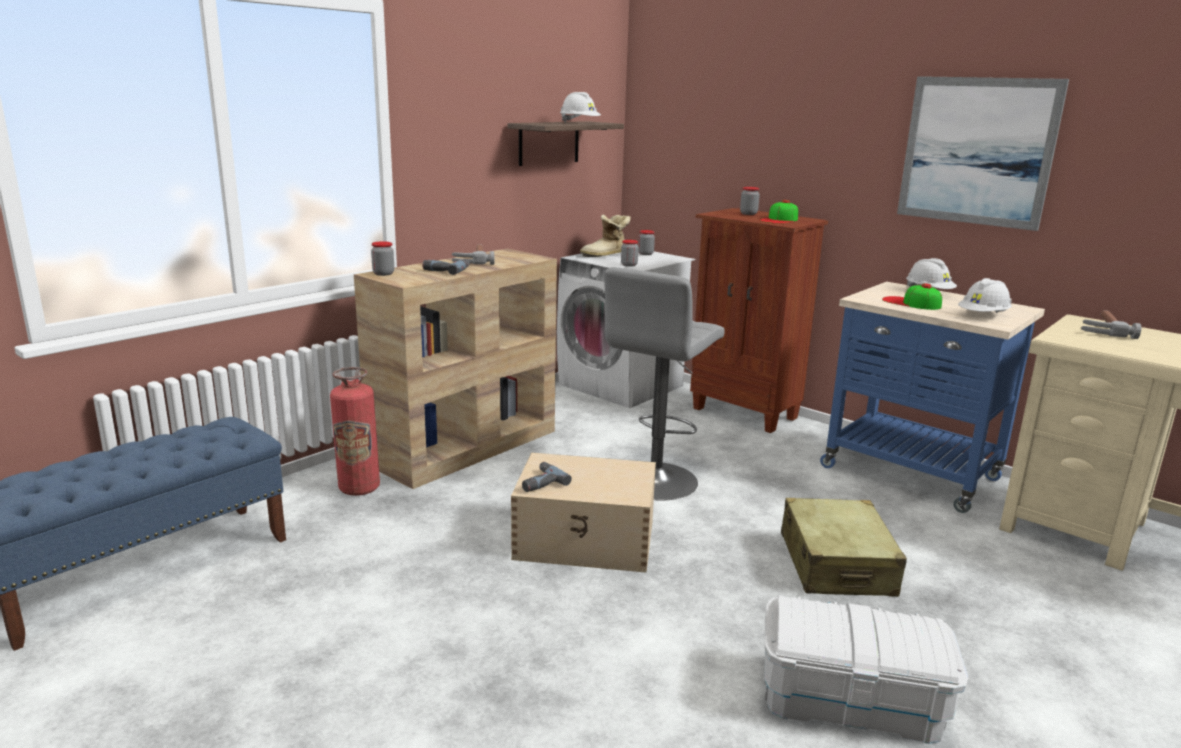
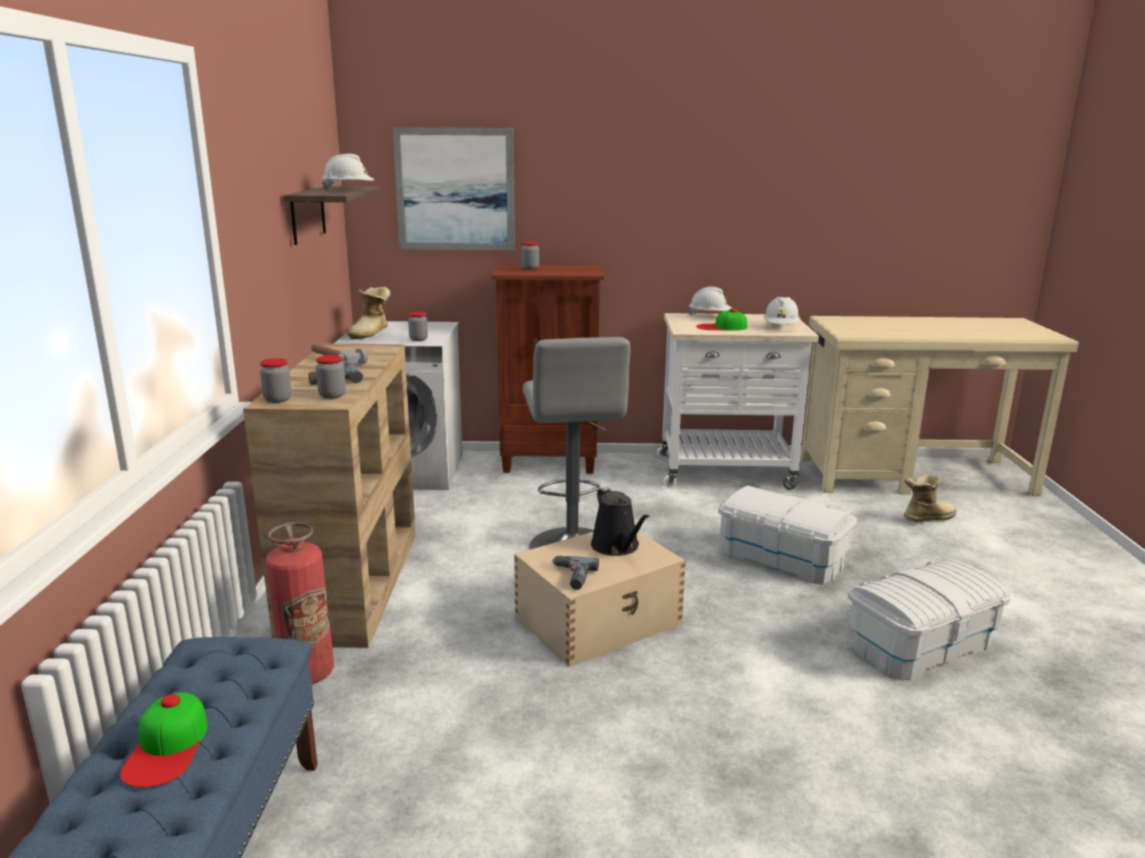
camera: 40 degrees left, 0 degrees up
jar [638,230,655,255] -> jar moved to [316,355,346,399]
cap [760,200,798,224] -> cap moved to [120,693,208,788]
beige suitcase [781,498,907,597] -> white storage box [718,486,857,584]
blue cart [820,282,1045,513] -> white cart [657,313,819,490]
picture [897,76,1069,231] -> picture moved to [392,127,515,250]
hammer [1081,310,1141,339] -> none
none -> black watering can [591,487,649,556]
none -> boot [904,474,957,522]

